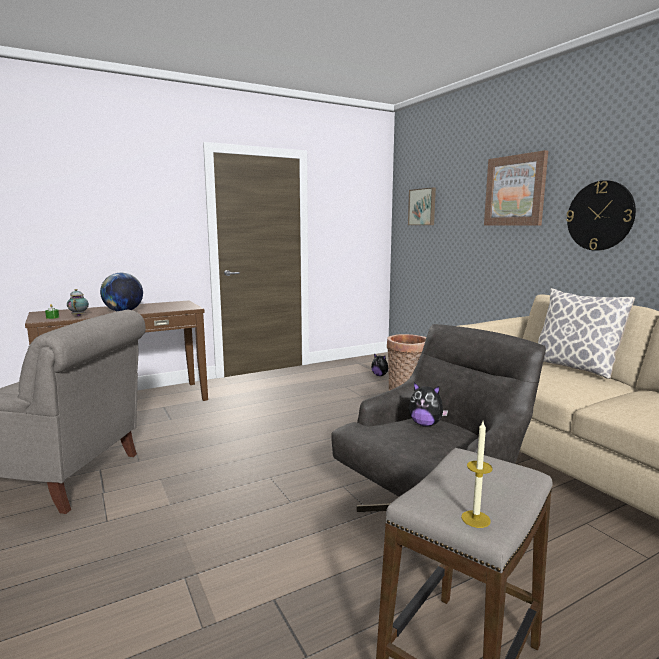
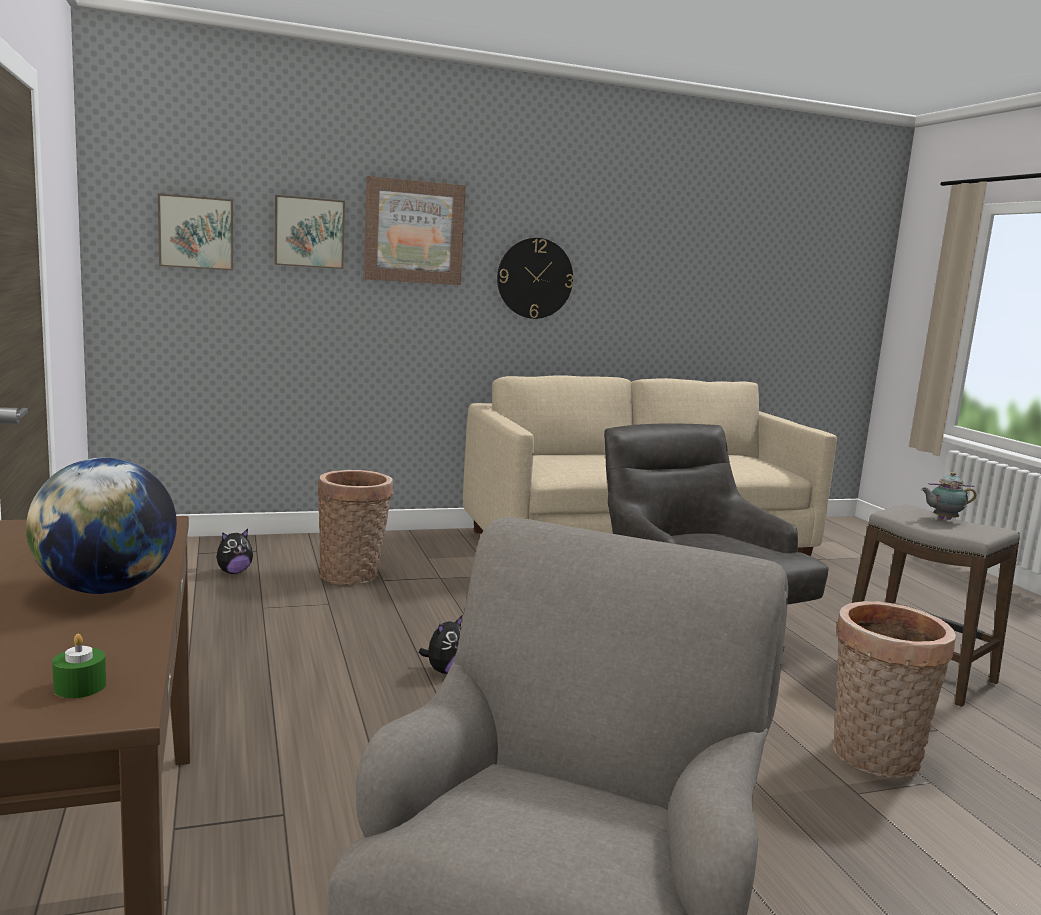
camera: 80 degrees left, 0 degrees up
teapot [67,289,89,317] -> teapot moved to [921,472,976,520]
plush toy [408,382,448,426] -> plush toy moved to [419,616,462,674]
candle [461,422,493,528] -> none
pillow [538,288,635,379] -> none
none -> picture [274,195,345,269]
none -> basket [833,601,956,778]

